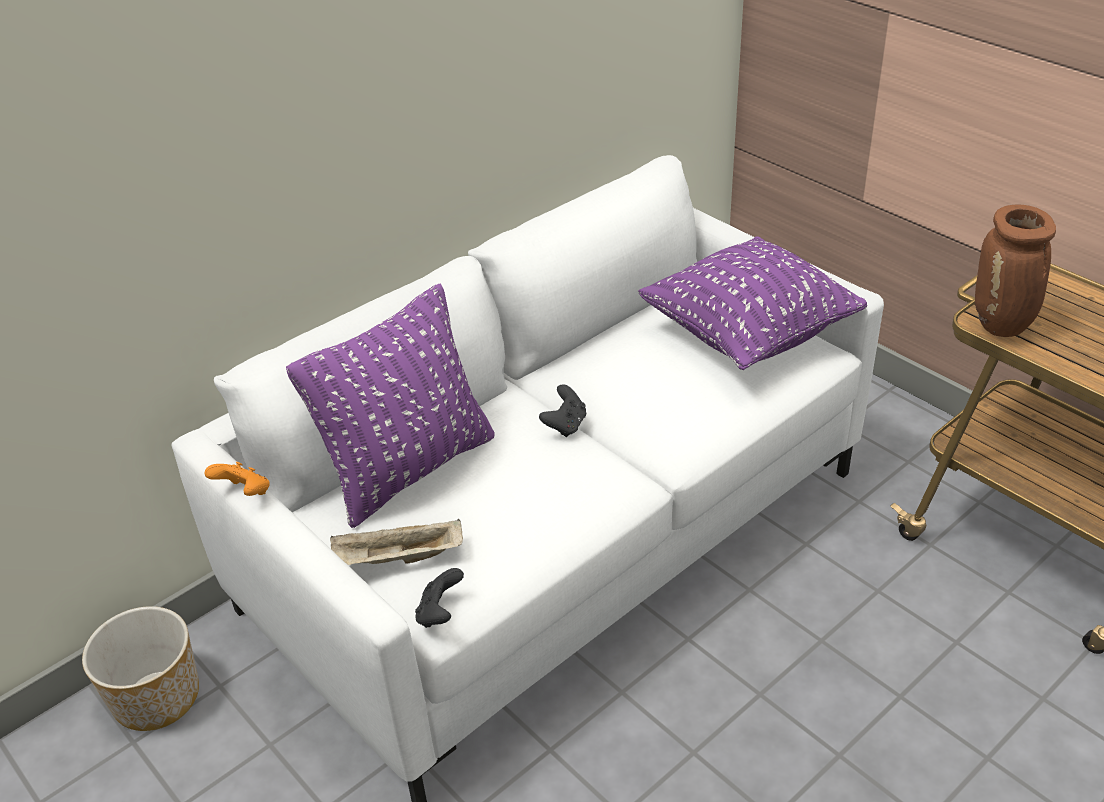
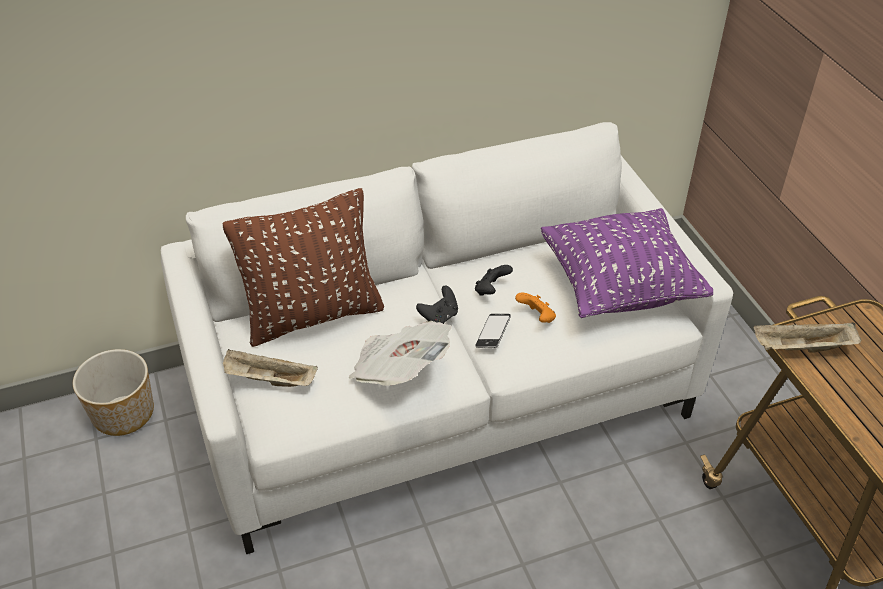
camera: 20 degrees right, 5 degrees up
orange game controller [205,462,270,496] -> orange game controller moved to [515,292,556,323]
purple pillow [286,283,495,528] -> brown pillow [223,188,384,347]
black game controller [415,568,464,628] -> black game controller moved to [475,265,513,296]
brown vase [975,205,1056,337] -> beige tray [754,322,862,353]
none -> newspaper [349,321,452,386]
none -> phone [475,314,511,348]

